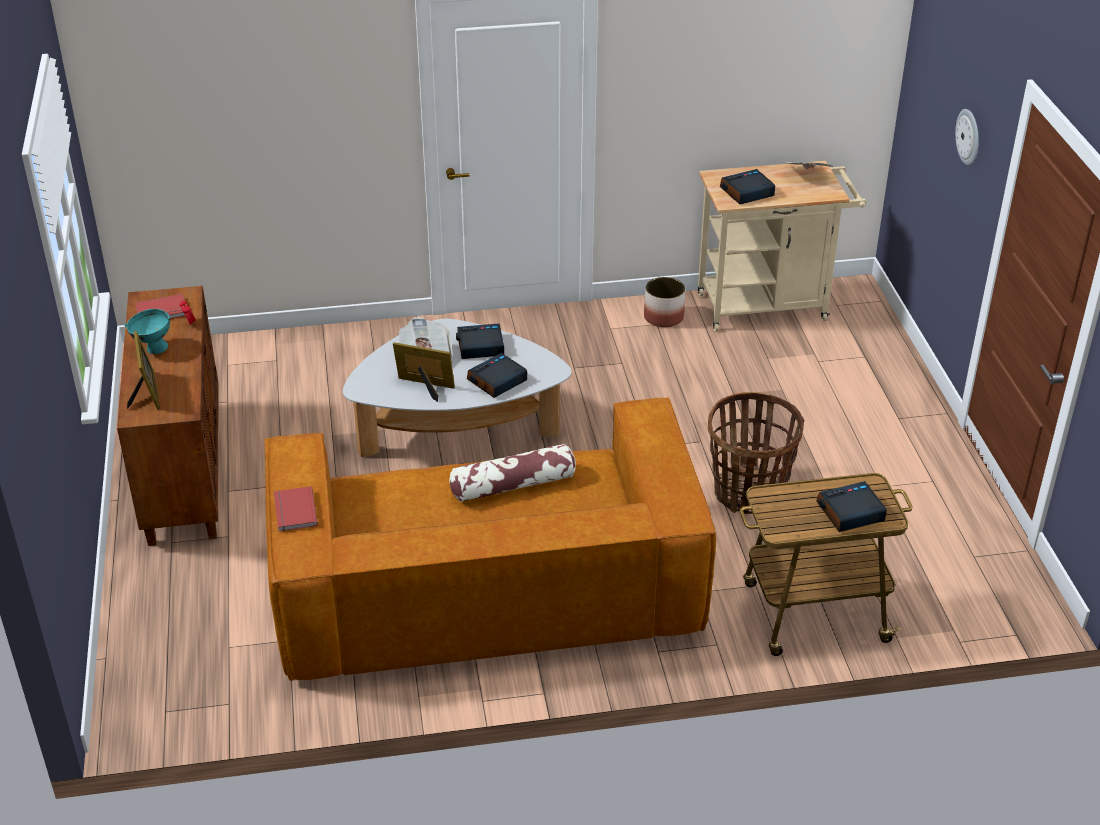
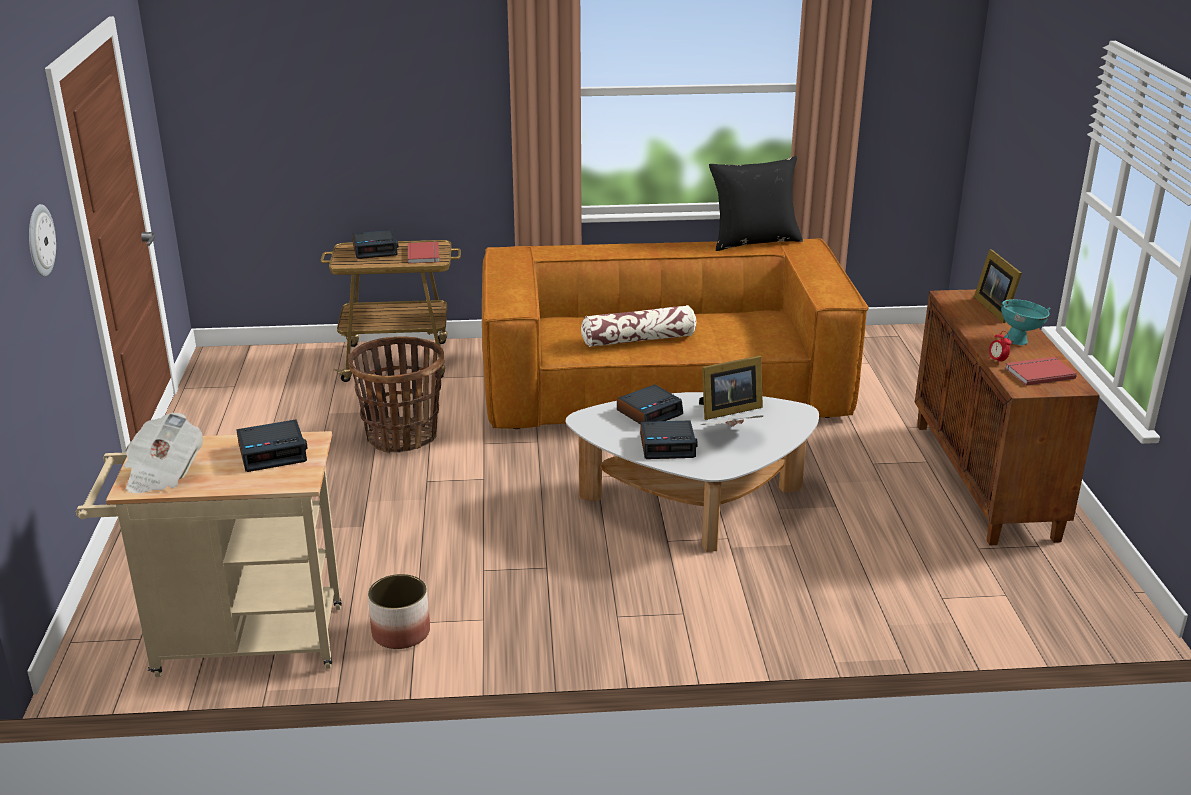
camera: 175 degrees left, 10 degrees down
red book [274,486,318,531] -> red book moved to [408,242,439,264]
picture frame [393,342,455,402] -> picture frame turned 45 degrees counterclockwise [699,356,763,420]
none -> black pillow [709,156,803,251]

